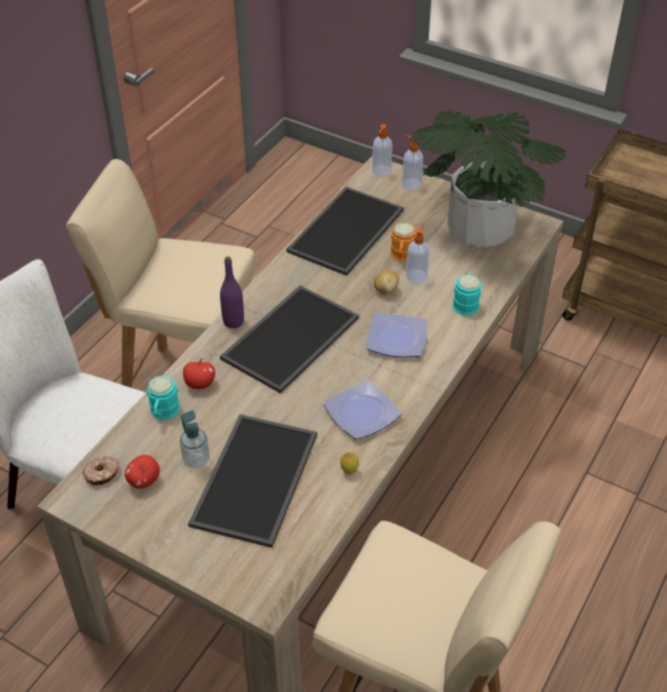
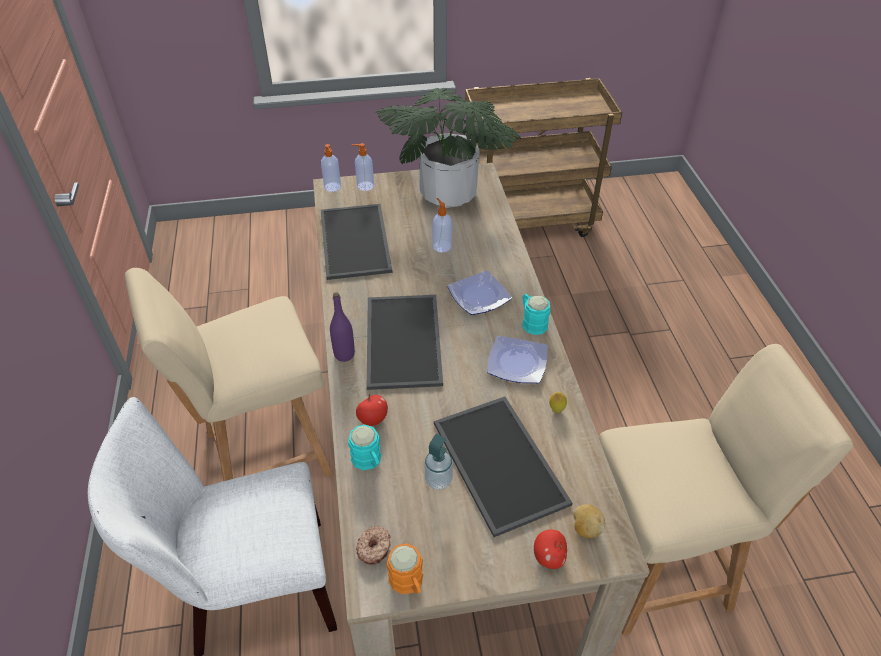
camera: 40 degrees left, 0 degrees up
apple [125,455,160,489] -> apple moved to [534,530,567,569]
potato [374,269,399,294] -> potato moved to [573,504,605,538]
orange mug [390,222,417,261] -> orange mug moved to [387,544,423,594]
turquoise mug [452,271,481,316] -> turquoise mug moved to [522,294,550,335]

